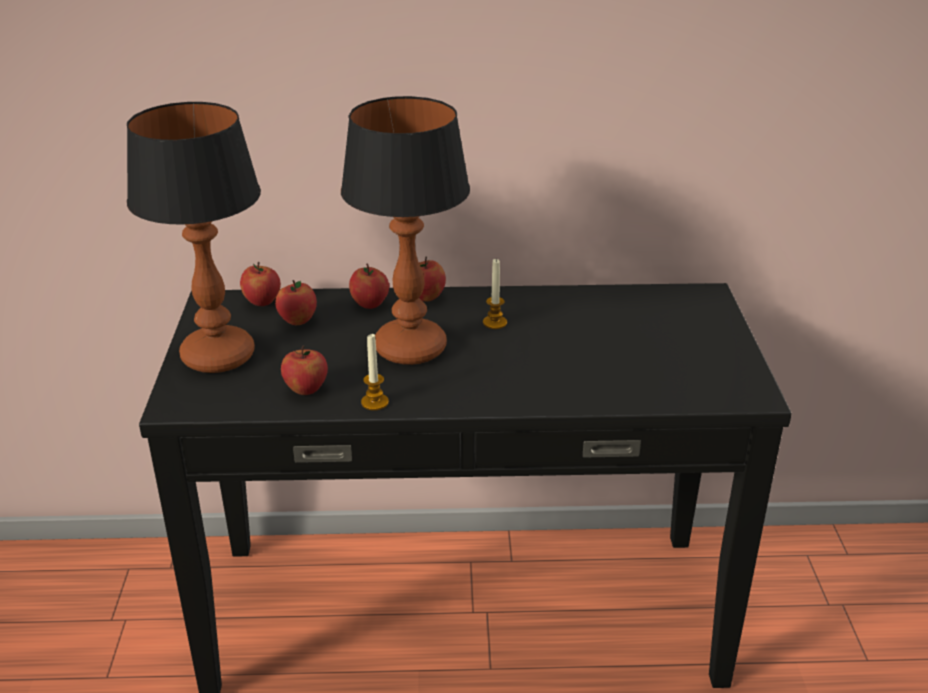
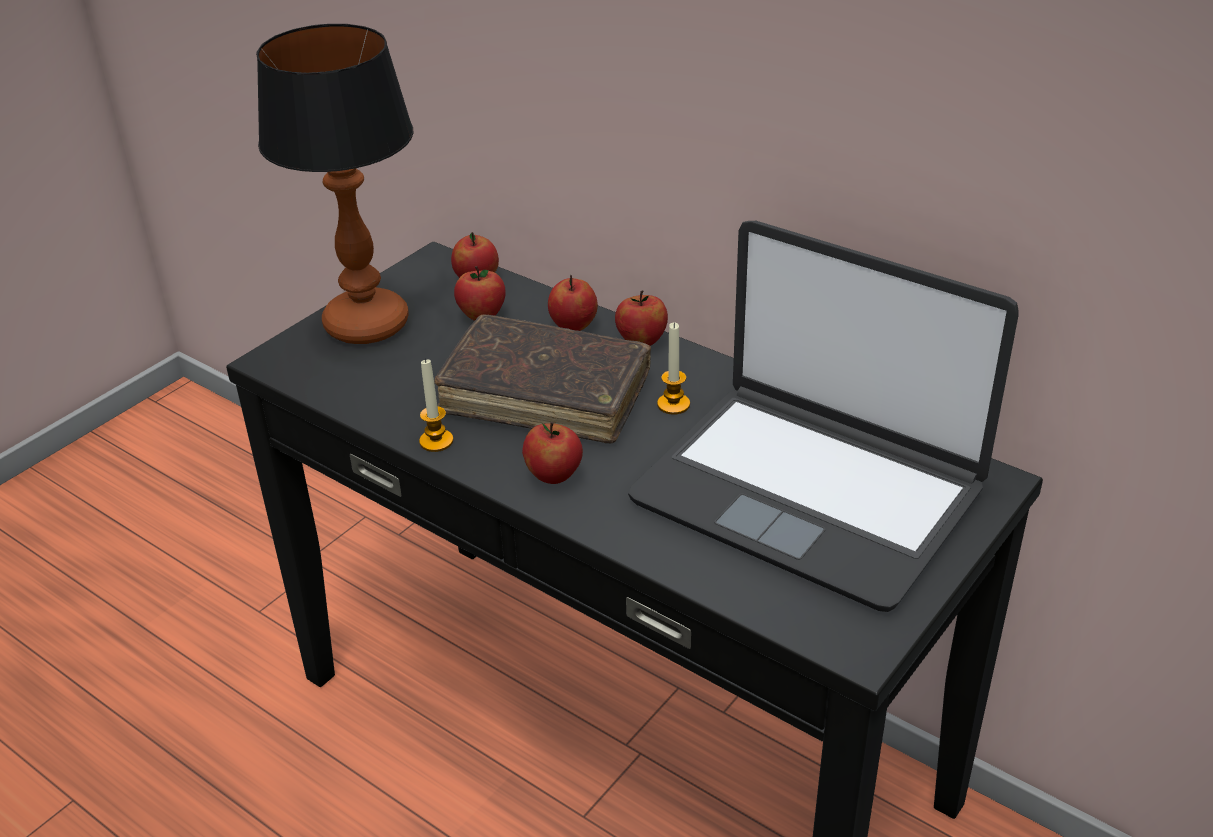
camera: 40 degrees right, 5 degrees up
apple [281,345,328,395] -> apple moved to [522,422,583,484]
table lamp [341,96,470,365] -> brown book [434,314,651,443]
none -> laptop [628,221,1018,612]

